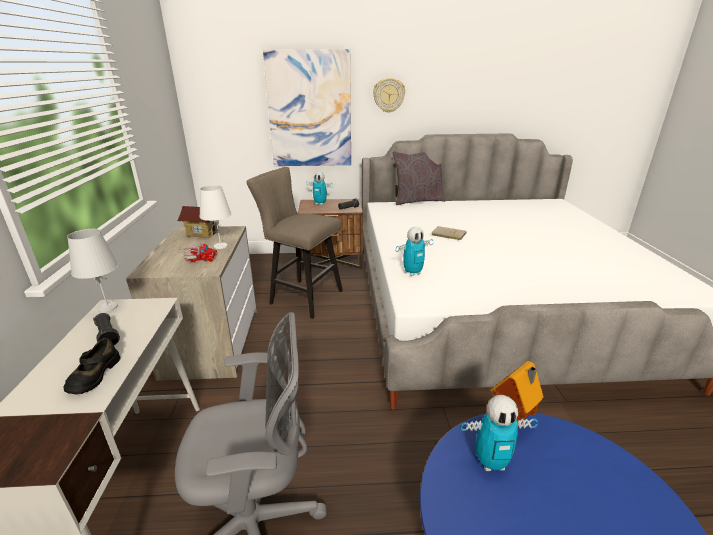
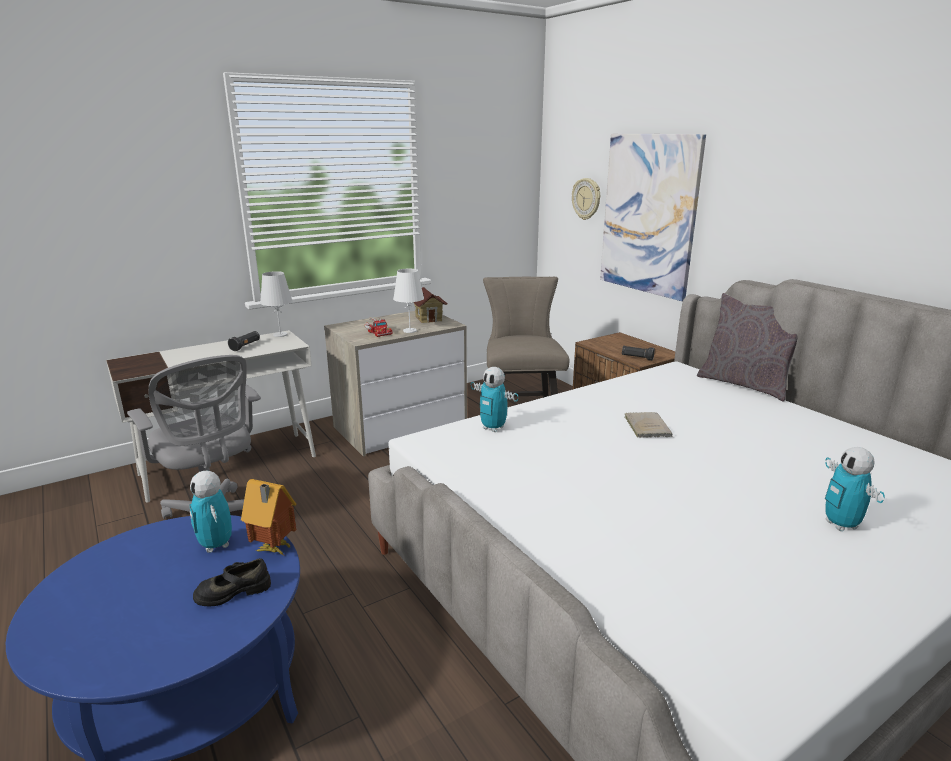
camera: 60 degrees right, 5 degrees down
black shoe [63,338,121,394] -> black shoe moved to [193,558,271,607]
toy robot [306,172,333,205] -> toy robot moved to [825,447,885,531]
wall clock [373,78,405,113] -> wall clock moved to [572,178,600,220]

